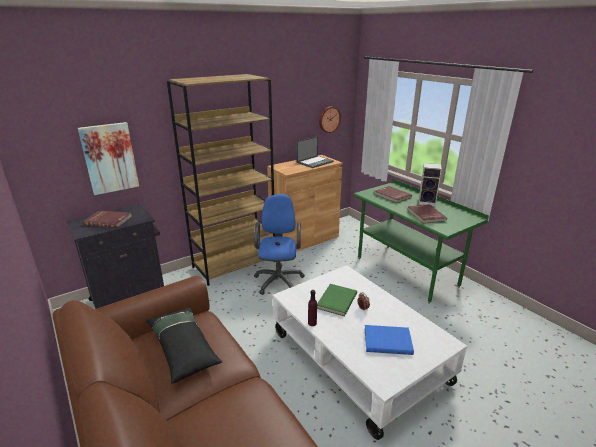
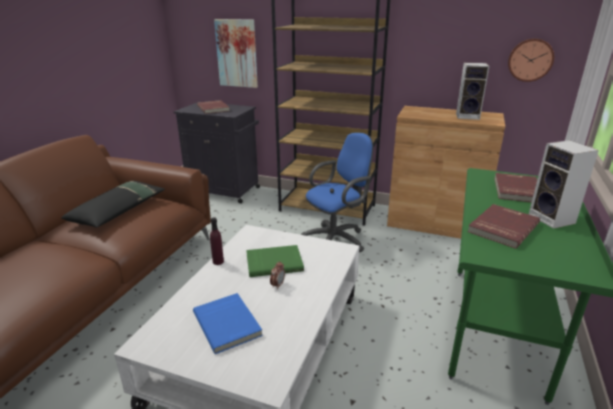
camera: 55 degrees right, 0 degrees up
laptop [297,136,334,168] -> speaker [456,63,489,120]

